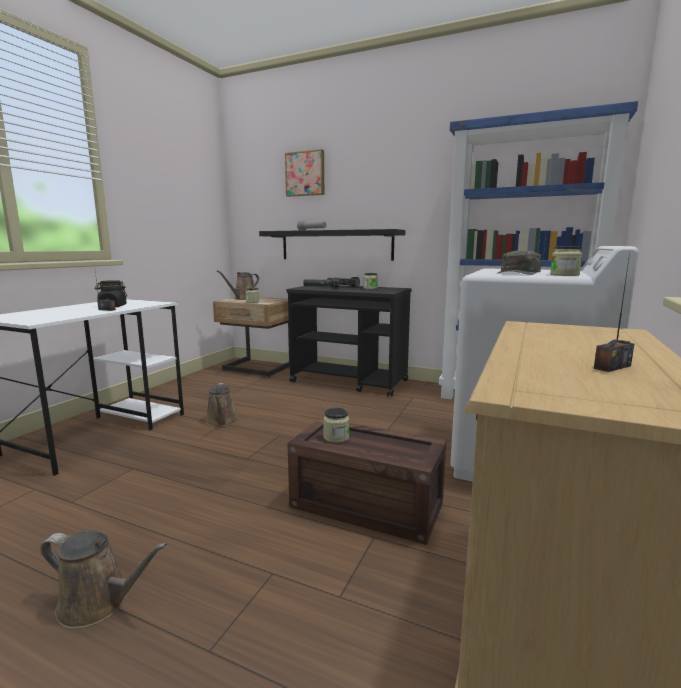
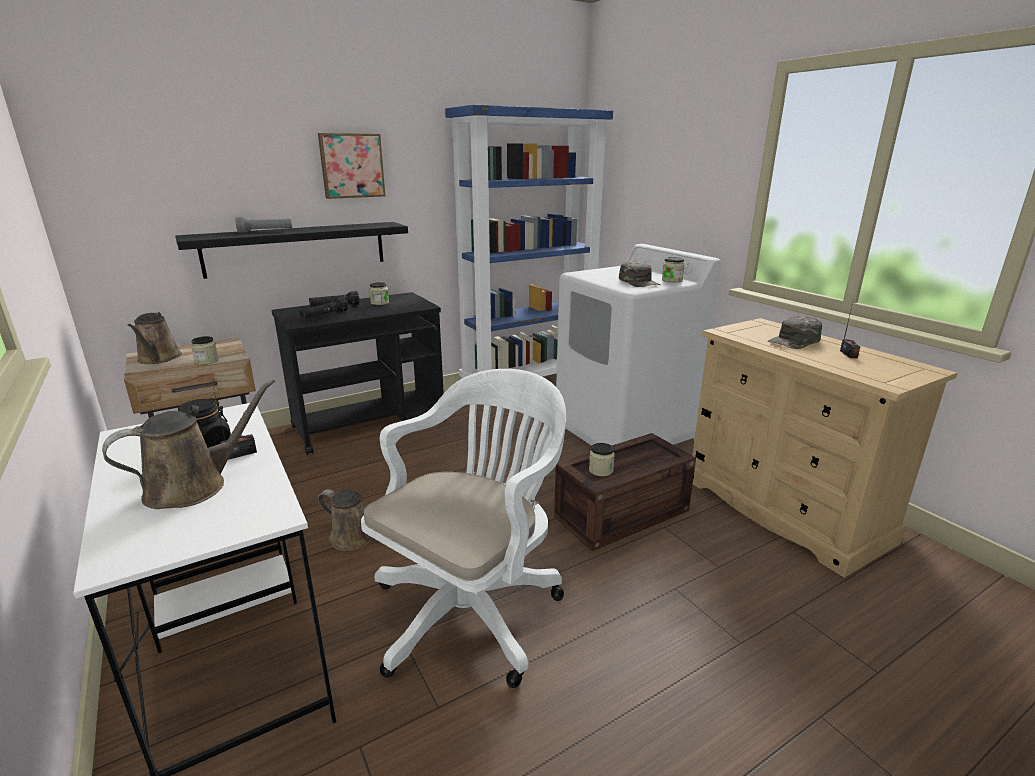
camera: 55 degrees left, 10 degrees up
brown watering can [40,530,167,629] -> brown watering can moved to [102,379,275,509]
picture [285,149,324,197] -> picture moved to [318,133,385,199]
none -> white office chair [361,369,566,688]
none -> green cap [768,316,822,349]

